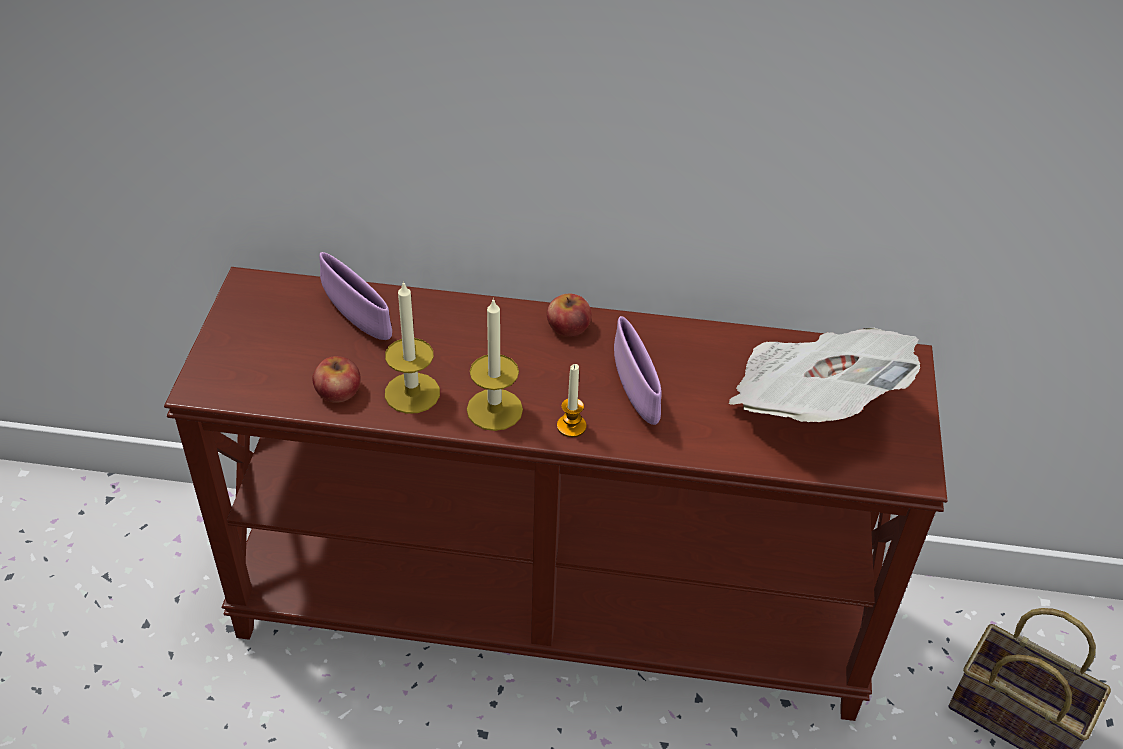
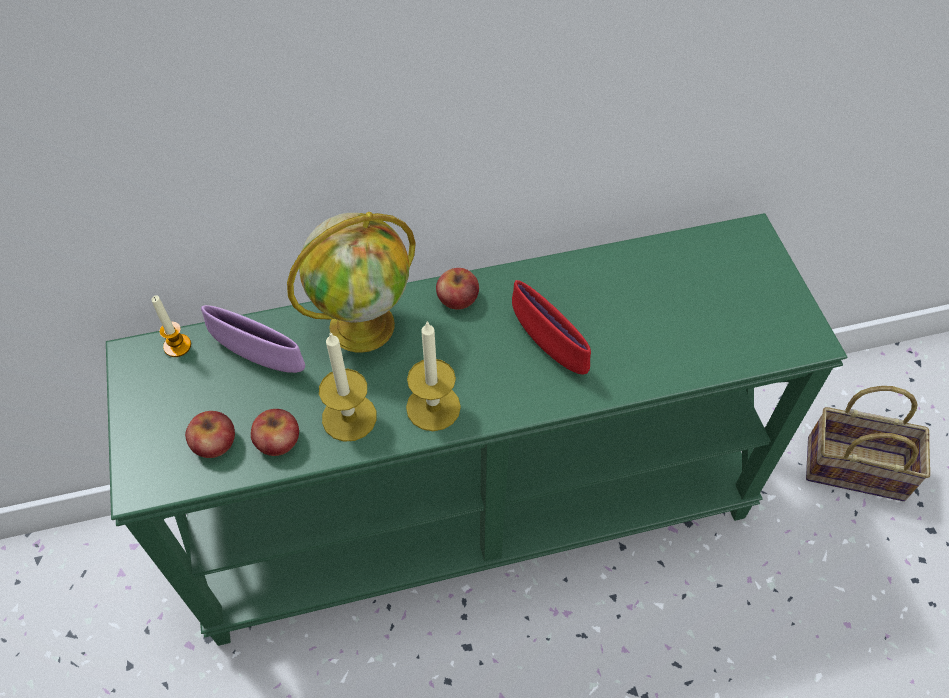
camera: 20 degrees left, 10 degrees up
brown console table [164,267,947,721] -> green console table [106,213,847,646]
candle [557,364,587,437] -> candle moved to [152,295,191,357]
purple bowl [614,316,661,425] -> red bowl [512,280,591,375]
newspaper [728,328,920,422] -> none
none -> apple [185,411,235,458]
none -> globe [287,212,416,353]

